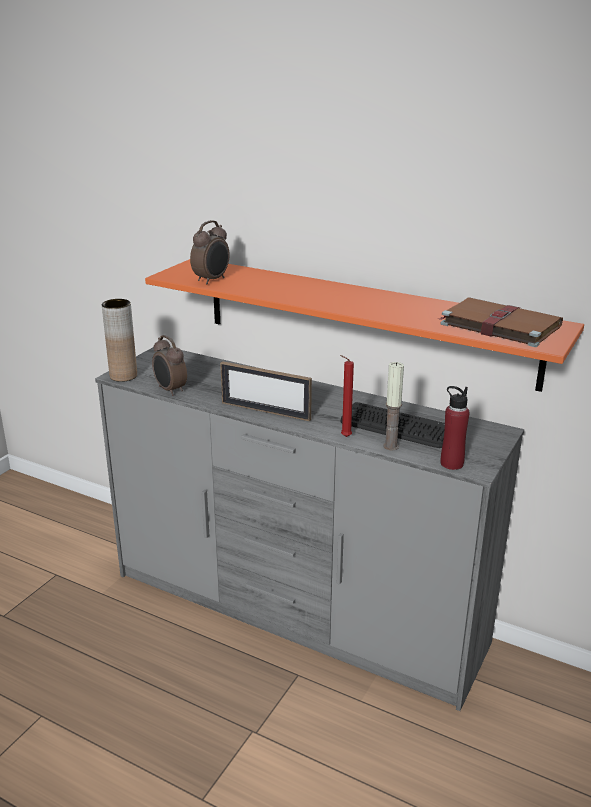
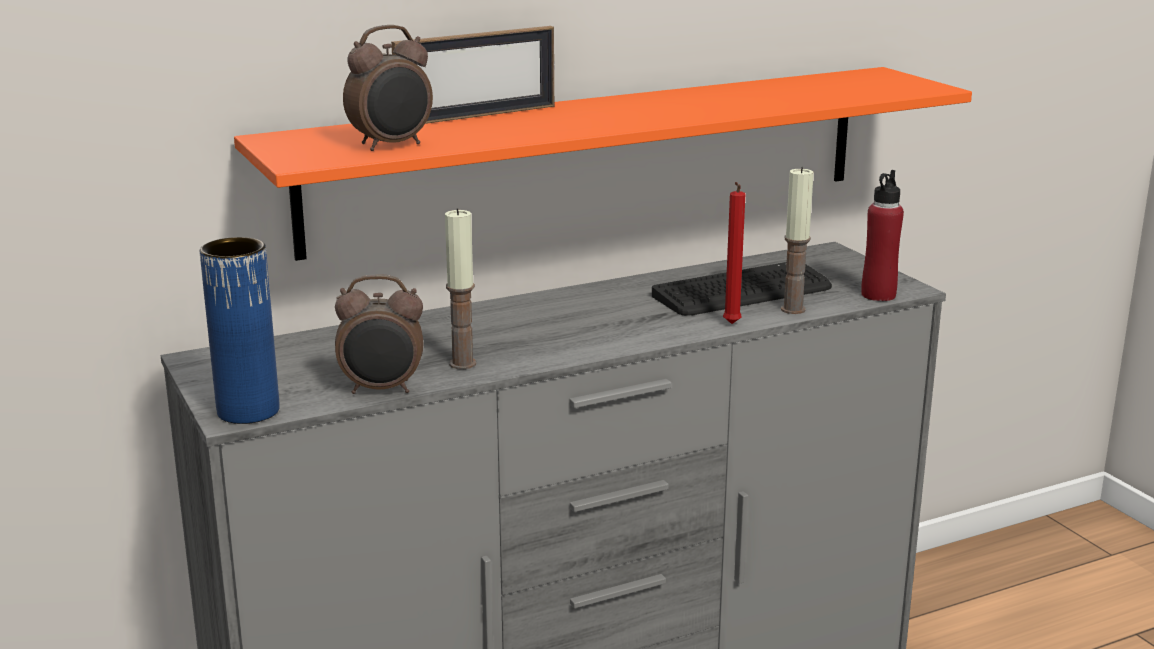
camera: 55 degrees left, 5 degrees down
brown vase [102,299,137,382] -> blue vase [200,237,280,424]
alarm clock [190,220,229,284] -> alarm clock turned 75 degrees clockwise [343,25,433,151]
picture frame [220,361,312,421] -> picture frame moved to [391,26,554,124]
brown book [439,297,563,347] -> none
none -> candle [445,208,477,369]

